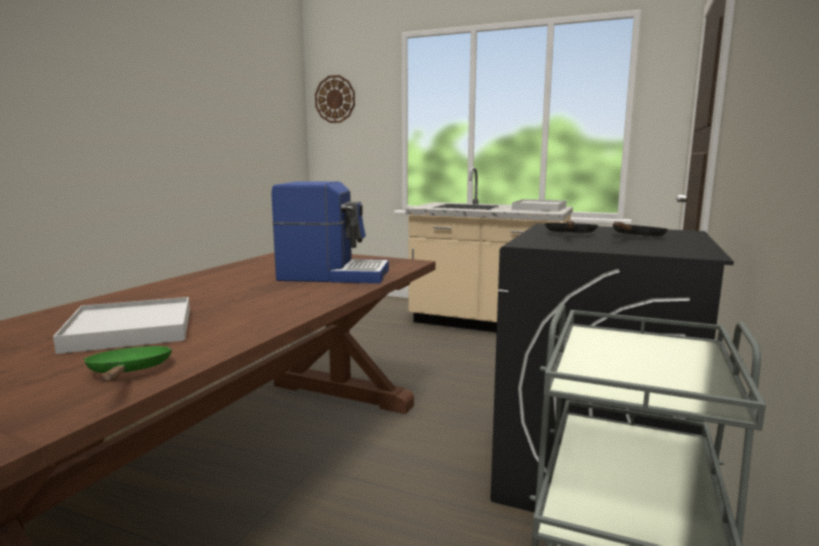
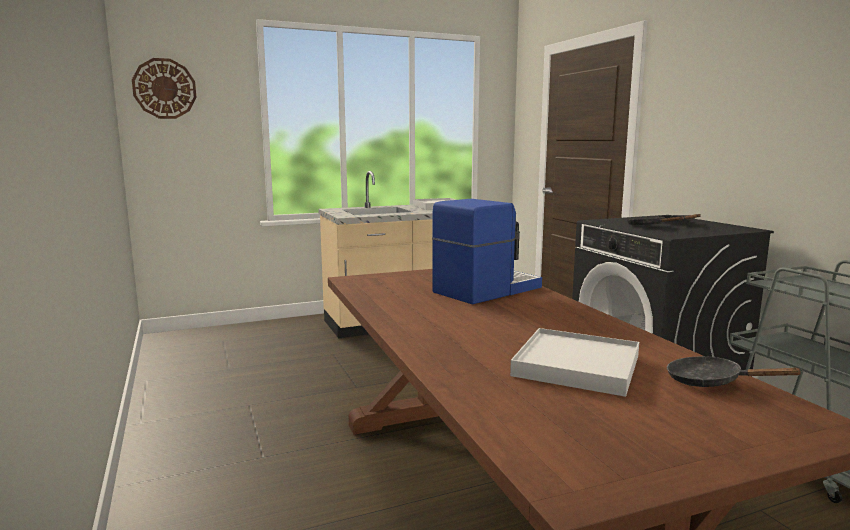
camera: 45 degrees left, 0 degrees up
green frying pan [84,346,172,382] -> black frying pan [667,356,803,387]

